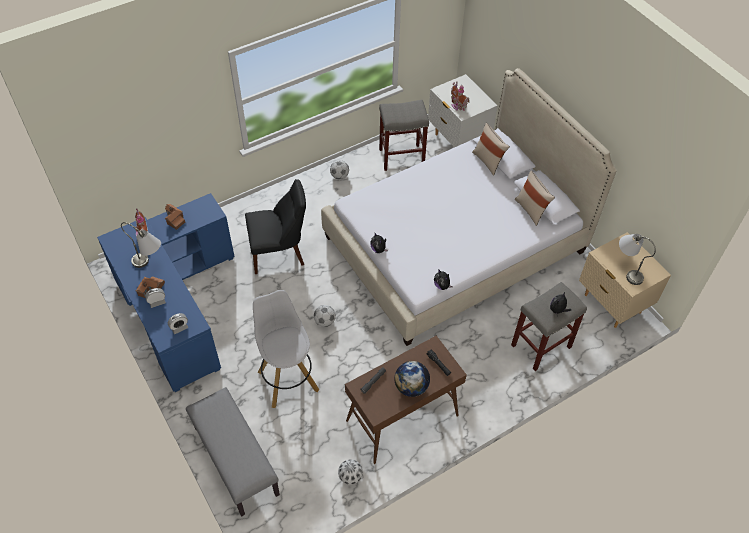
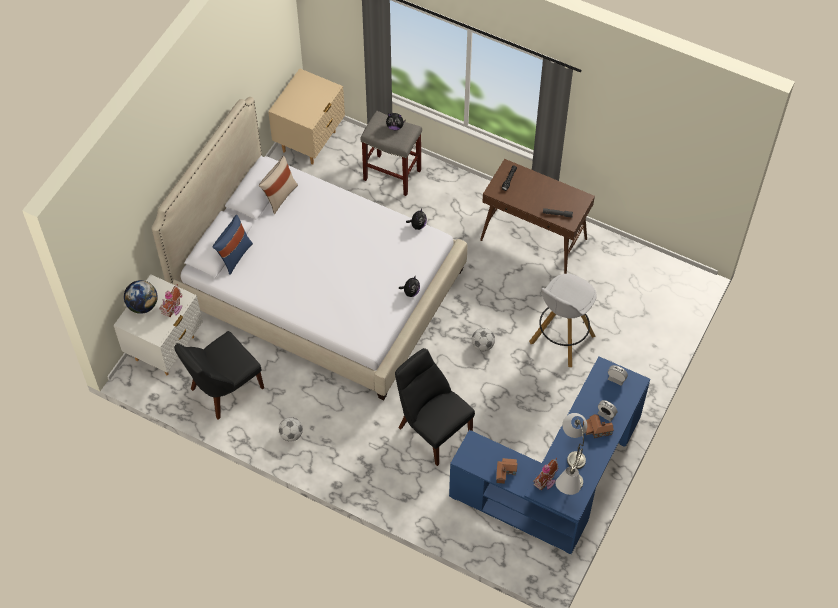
camera: 120 degrees left, 5 degrees up
grey bench [186,387,280,517] -> none
football [338,459,363,485] -> none
grey stool [379,100,429,171] -> black chair [174,331,264,419]
globe [394,361,430,397] -> globe moved to [124,280,158,314]
beige pillow [472,123,510,176] -> blue pillow [213,215,253,275]
grey table lamp [619,234,656,285] -> grey table lamp moved to [555,448,583,495]

